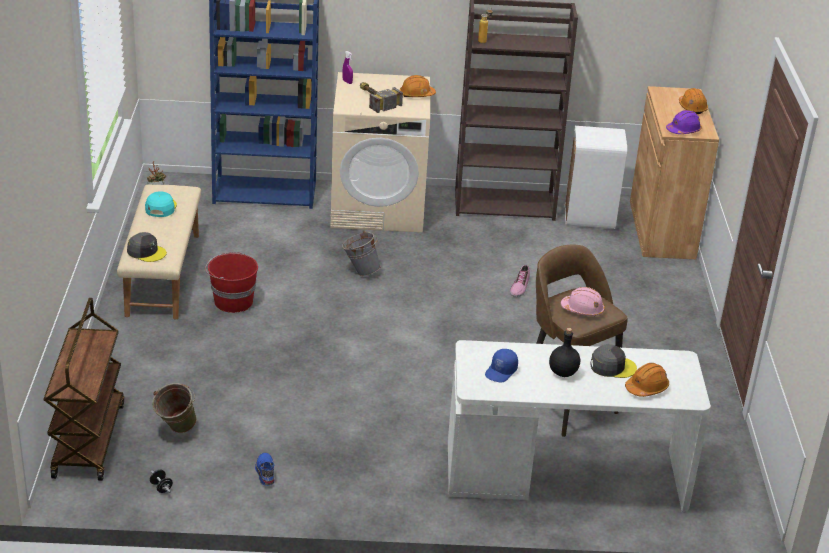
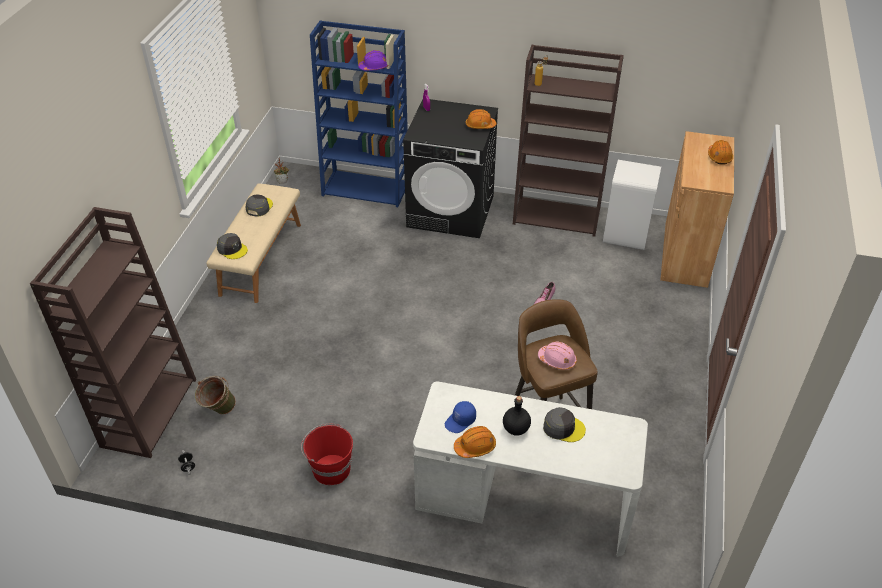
camera: 15 degrees right, 10 degrees up
brown cart [44,298,124,481] -> brown bookcase [30,207,196,458]
turquoise cap [145,192,177,217] -> grey cap [246,194,273,217]
red bucket [205,252,258,313] -> red bucket moved to [301,424,353,485]
blue shoe [255,453,274,486] -> none
beige washing machine [330,72,430,233] -> black washing machine [403,99,498,238]
grey bucket [342,230,380,276] -> none
hammer [360,82,403,113] -> none
orange hard hat [625,363,669,397] -> orange hard hat moved to [454,426,496,458]
purple hard hat [666,110,702,134] -> purple hard hat moved to [358,50,389,71]

